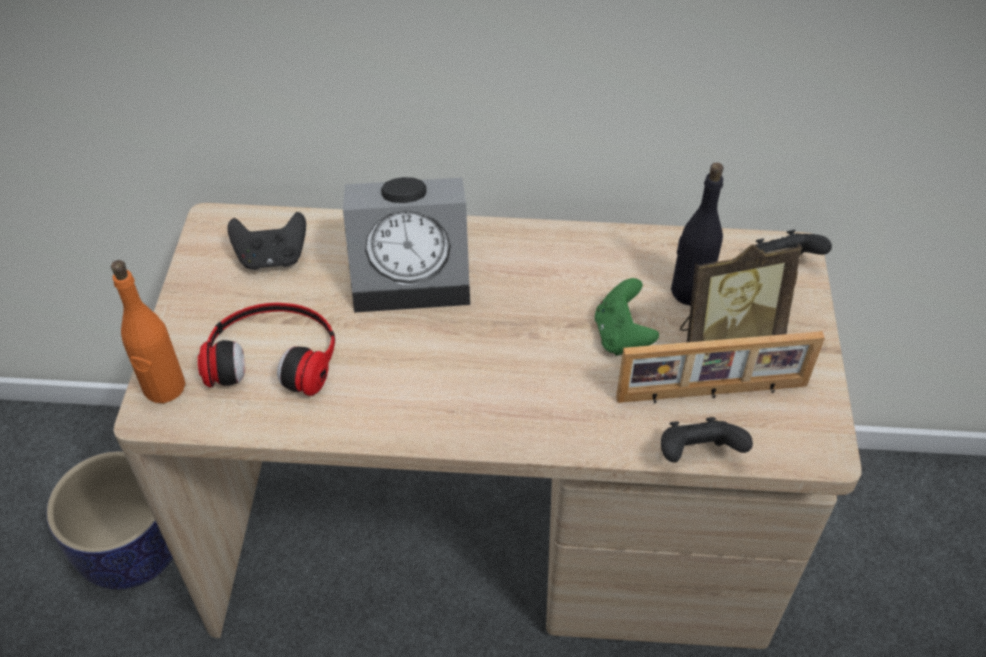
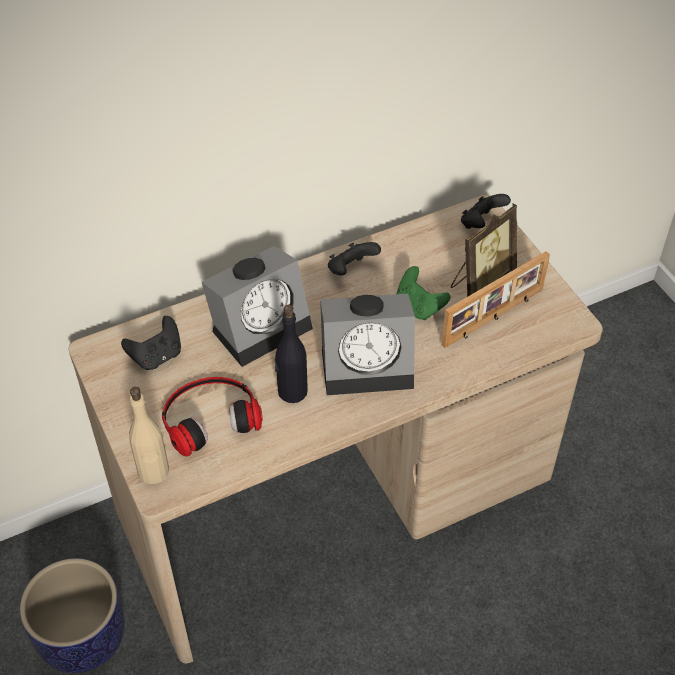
camera: 30 degrees left, 0 degrees up
orange bottle [111,260,185,403] -> beige bottle [129,387,169,484]
black game controller [661,417,753,463] -> black game controller moved to [328,242,381,276]
black bottle [671,163,724,306] -> black bottle moved to [275,305,308,403]
none -> alarm clock [320,293,415,395]

